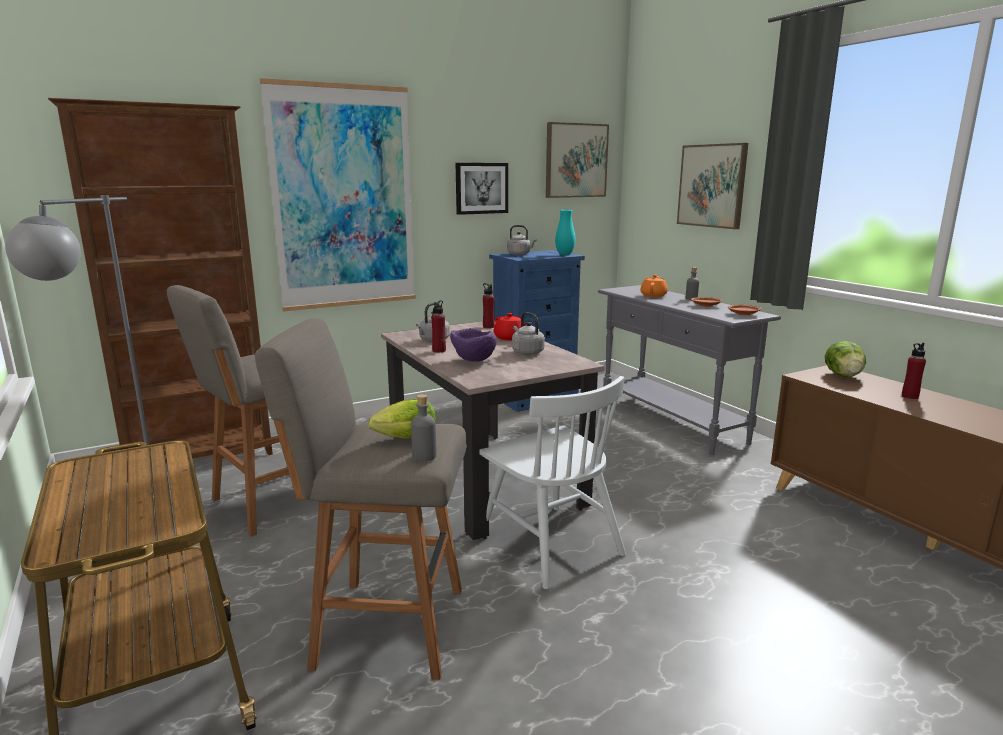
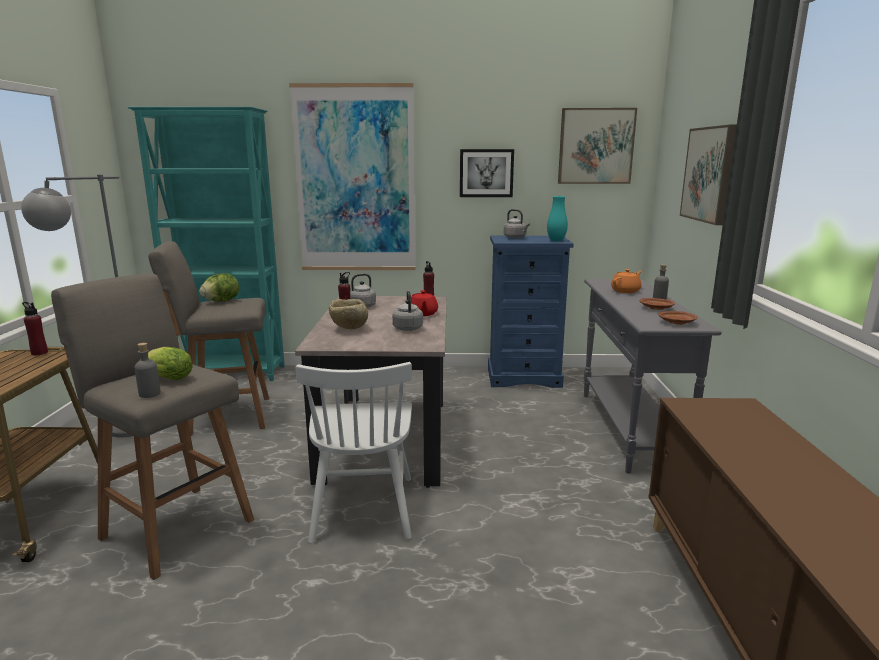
camera: 30 degrees right, 0 degrees up
brown bookcase [48,98,273,483] -> turquoise bookcase [128,107,285,381]
purple bowl [450,328,497,362] -> beige bowl [329,299,368,329]
lettuce [825,341,866,377] -> lettuce moved to [199,273,239,302]
red bottle [902,343,926,399] -> red bottle moved to [22,302,48,355]

